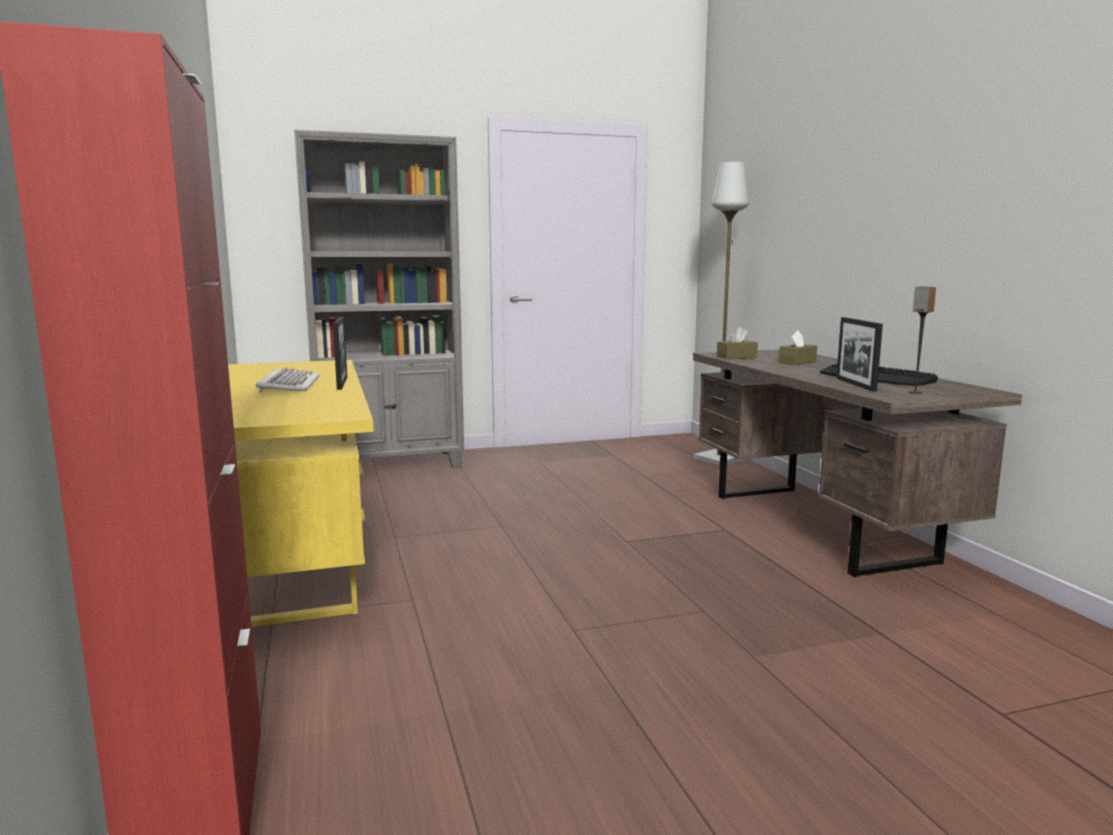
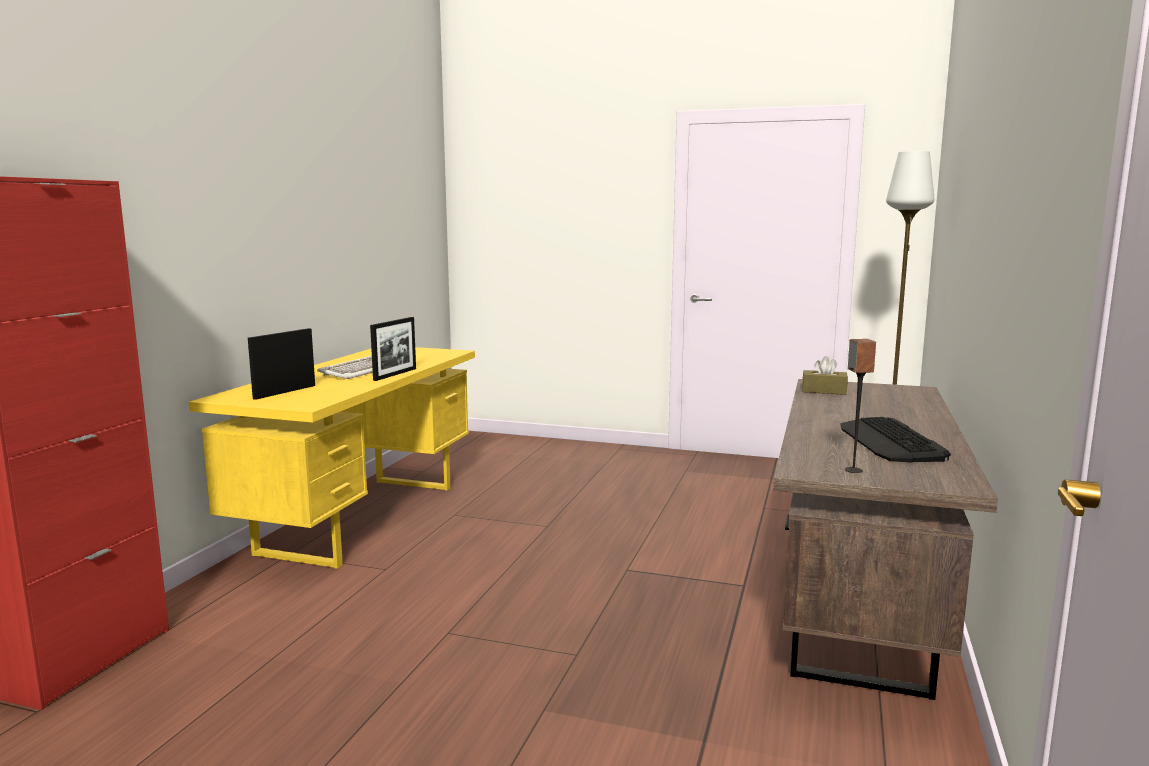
camera: 35 degrees right, 0 degrees up
grey bookcase [294,130,464,468] -> none
brown tissue box [779,330,817,365] -> none
picture frame [836,317,883,392] -> picture frame moved to [248,328,315,400]

